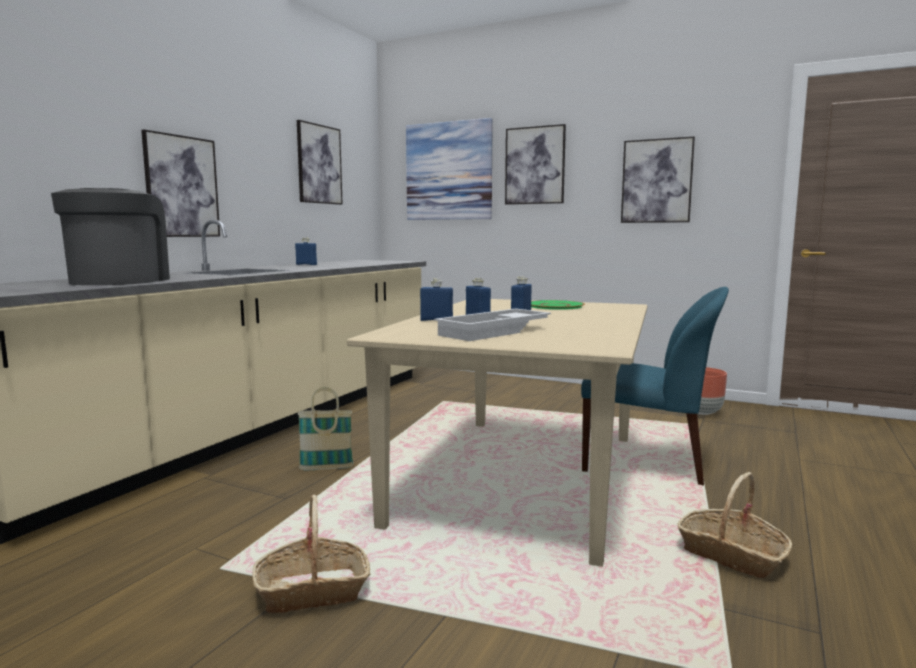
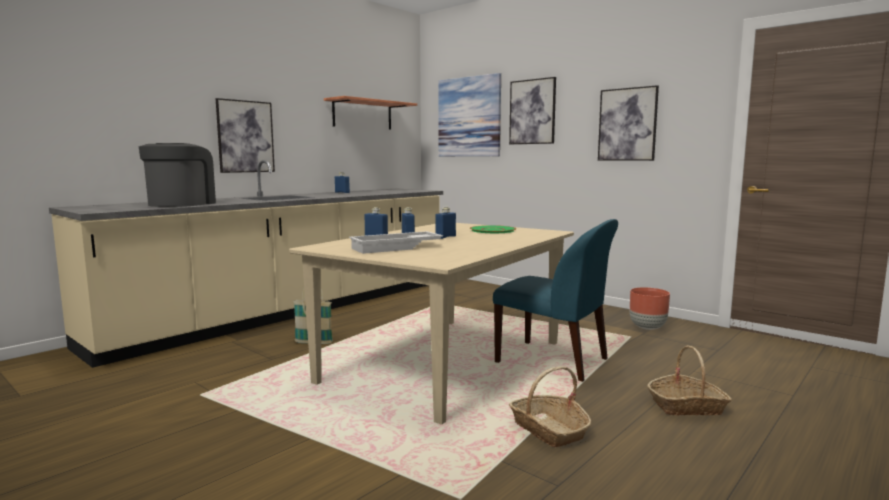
camera: 15 degrees right, 0 degrees up
basket [252,495,371,613] -> basket moved to [647,345,732,416]
picture [297,120,343,205] -> shelf [324,96,417,130]

